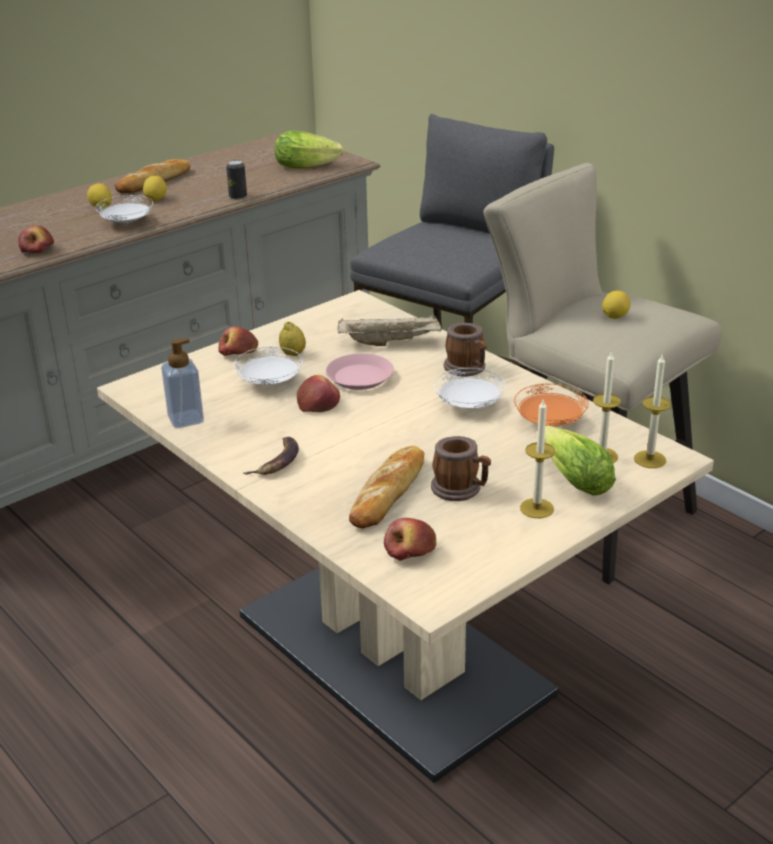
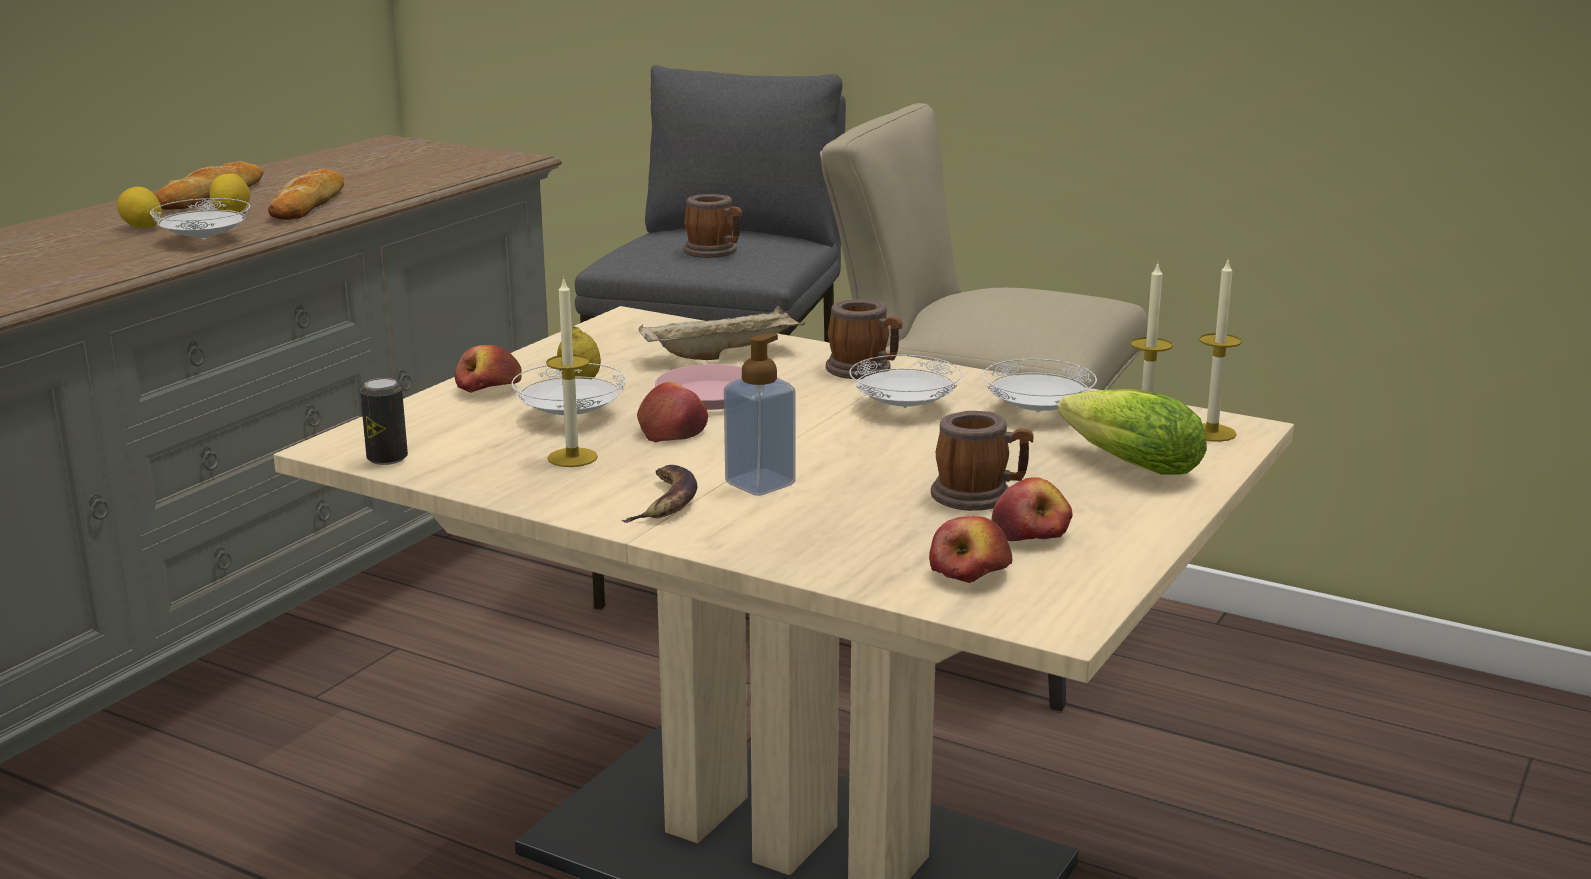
camera: 20 degrees left, 10 degrees down
apple [19,226,54,253] -> apple moved to [992,477,1073,541]
soap dispenser [161,338,204,428] -> soap dispenser moved to [724,333,795,496]
can [226,160,247,200] -> can moved to [360,378,408,465]
lettuce [275,131,344,169] -> none
bread [349,446,425,528] -> bread moved to [268,168,344,220]
orange plate [514,384,589,426] -> white plate [983,359,1097,412]
candle [520,398,555,518] -> candle moved to [546,277,598,467]
lemon [602,291,631,319] -> none
none -> mug [683,194,742,258]

